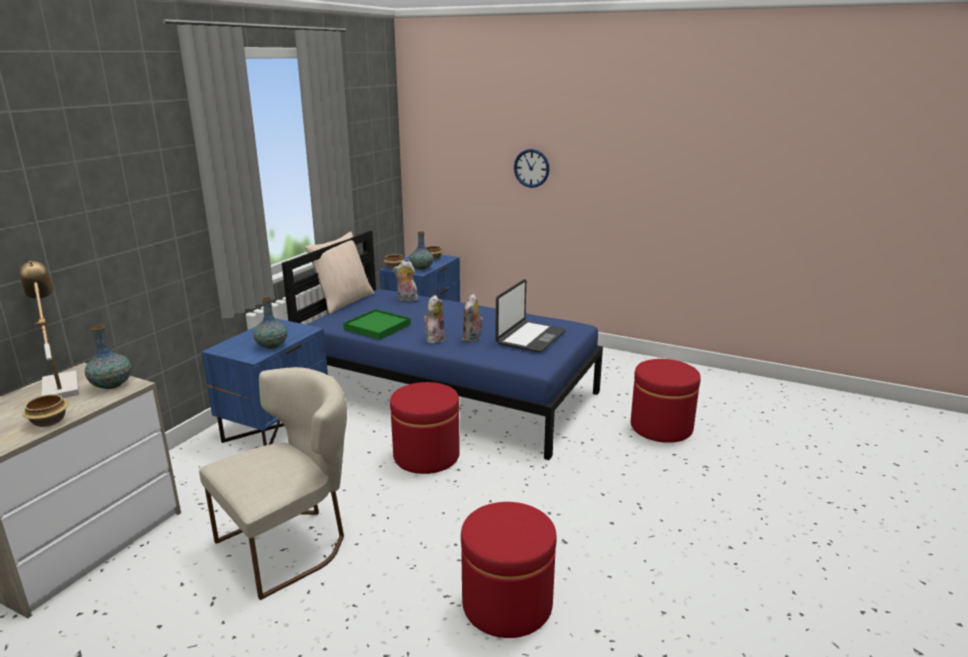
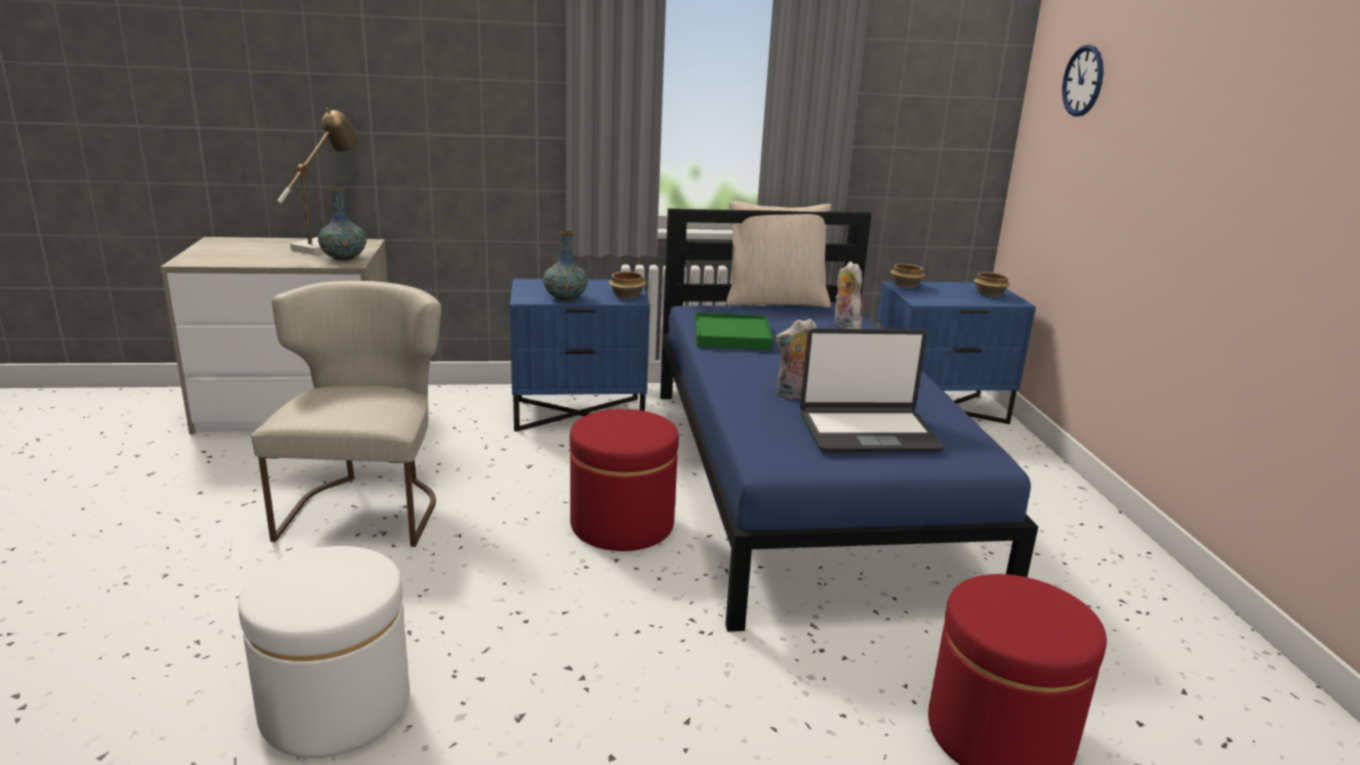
camera: 55 degrees right, 0 degrees up
bowl [23,394,68,427] -> bowl moved to [609,271,646,299]
beige chair [199,367,347,600] -> beige chair turned 105 degrees counterclockwise [251,281,442,547]
vase [409,232,434,270] -> none
plush toy [424,295,445,344] -> none
red ottoman [461,502,557,638] -> white ottoman [238,546,409,758]
wall clock [514,149,550,188] -> wall clock moved to [1062,45,1104,117]

